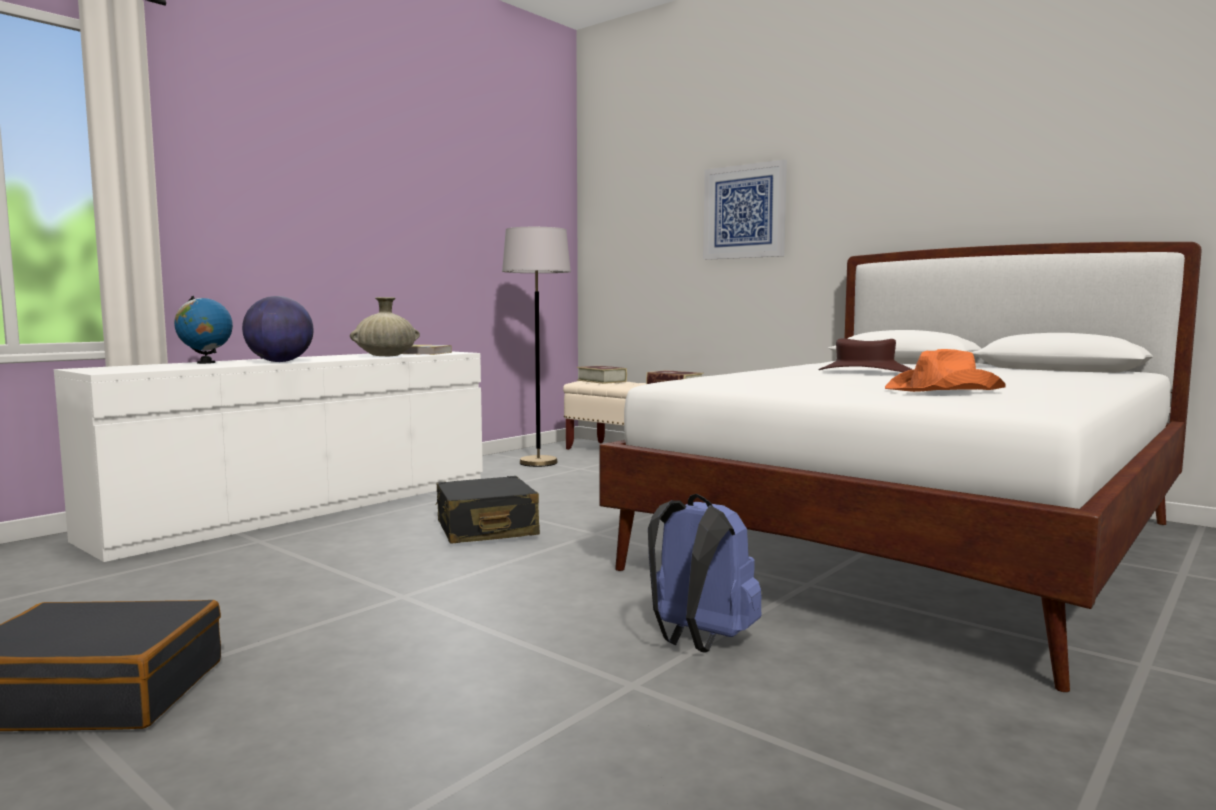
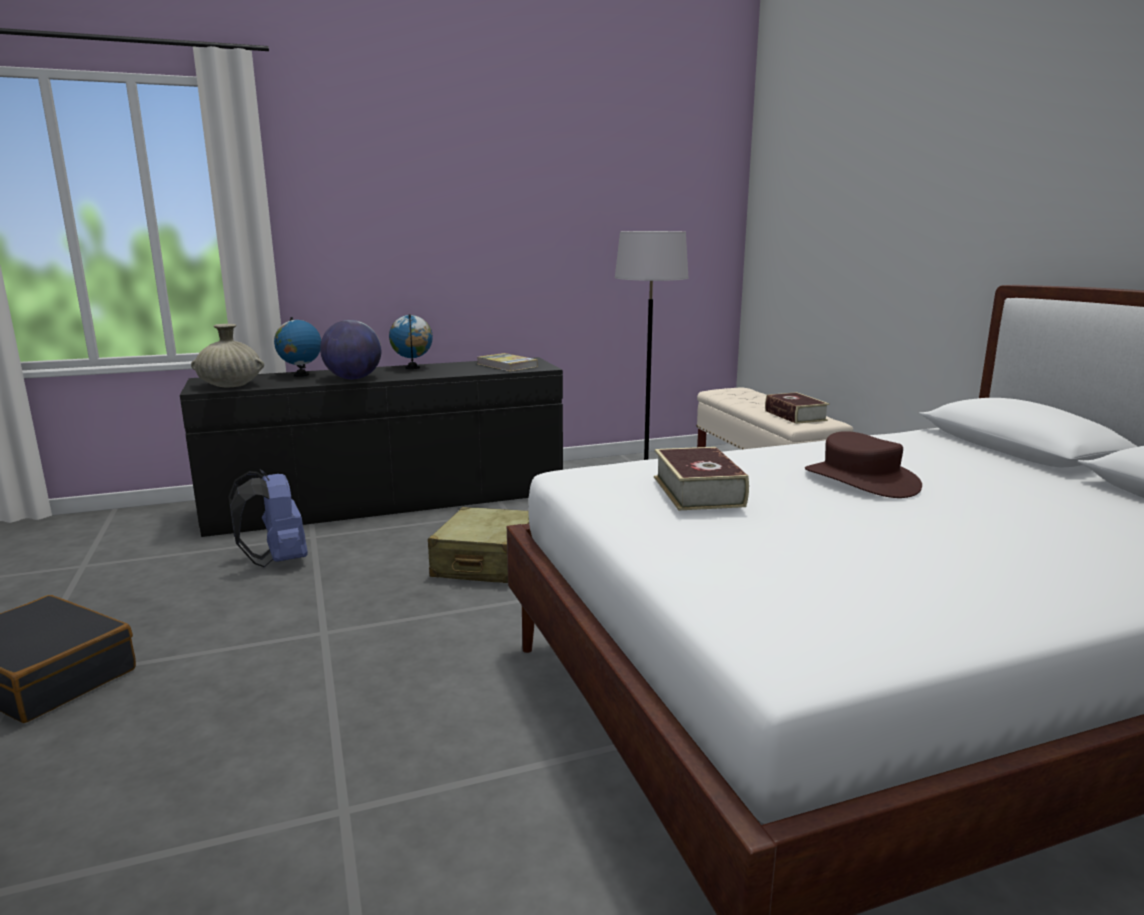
camera: 30 degrees right, 10 degrees up
white dresser [54,352,483,562] -> black dresser [180,357,563,537]
beige vase [350,297,420,356] -> beige vase moved to [191,324,264,387]
black suitcase [435,476,540,544] -> beige suitcase [428,507,529,583]
book [577,366,627,384] -> book moved to [654,447,749,510]
blue backpack [648,494,761,653] -> blue backpack moved to [228,470,308,567]
picture [703,159,787,260] -> none
orange hat [885,349,1006,392] -> none
none -> globe [389,314,433,369]

